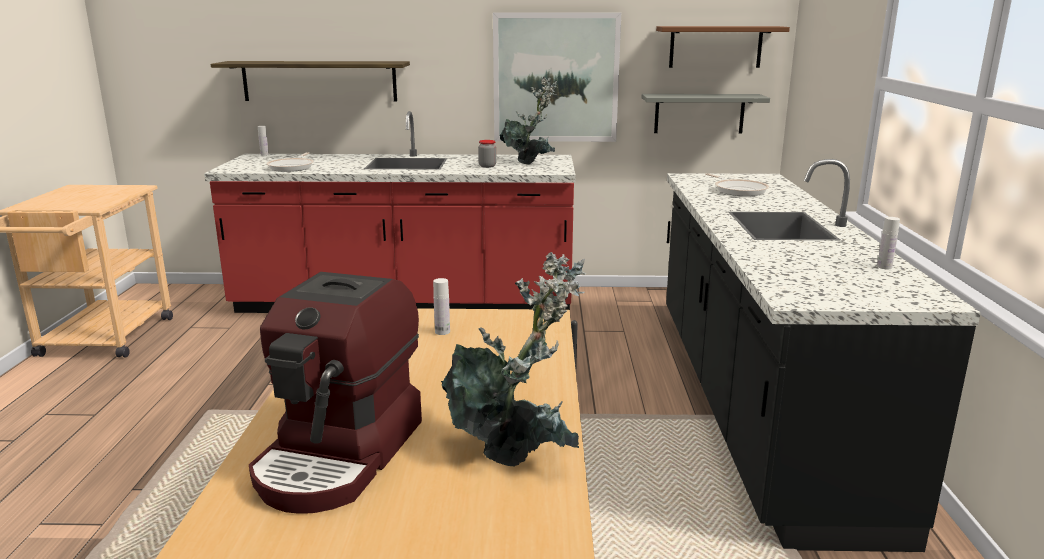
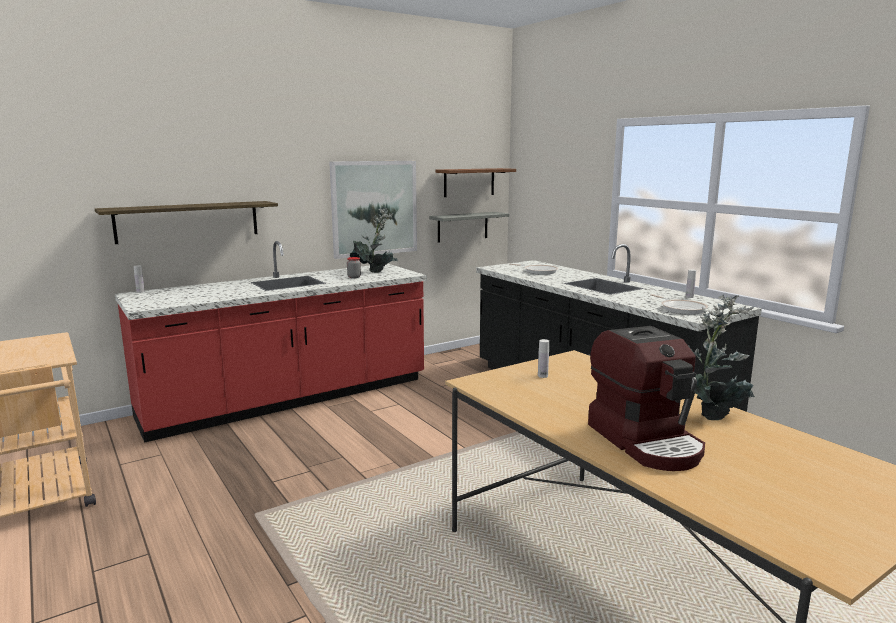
camera: 35 degrees left, 5 degrees down
frying pan [266,152,314,172] -> frying pan moved to [651,294,708,315]

